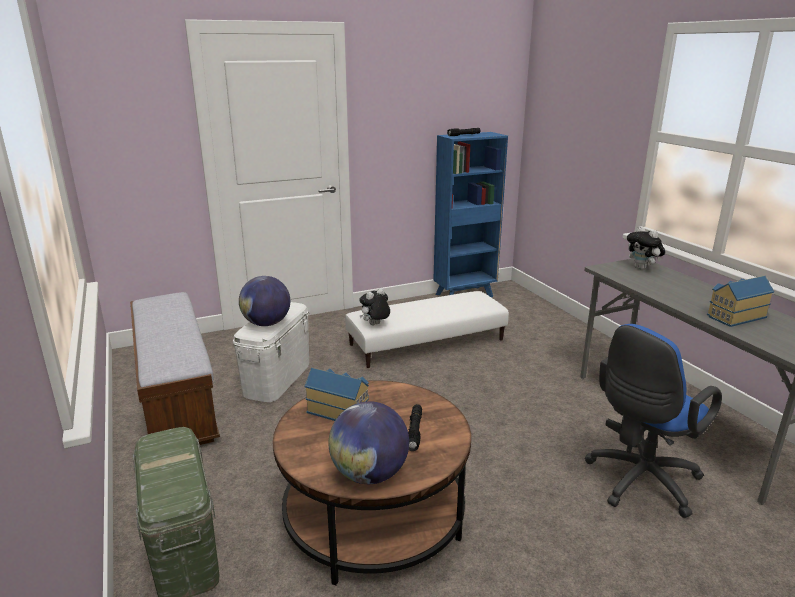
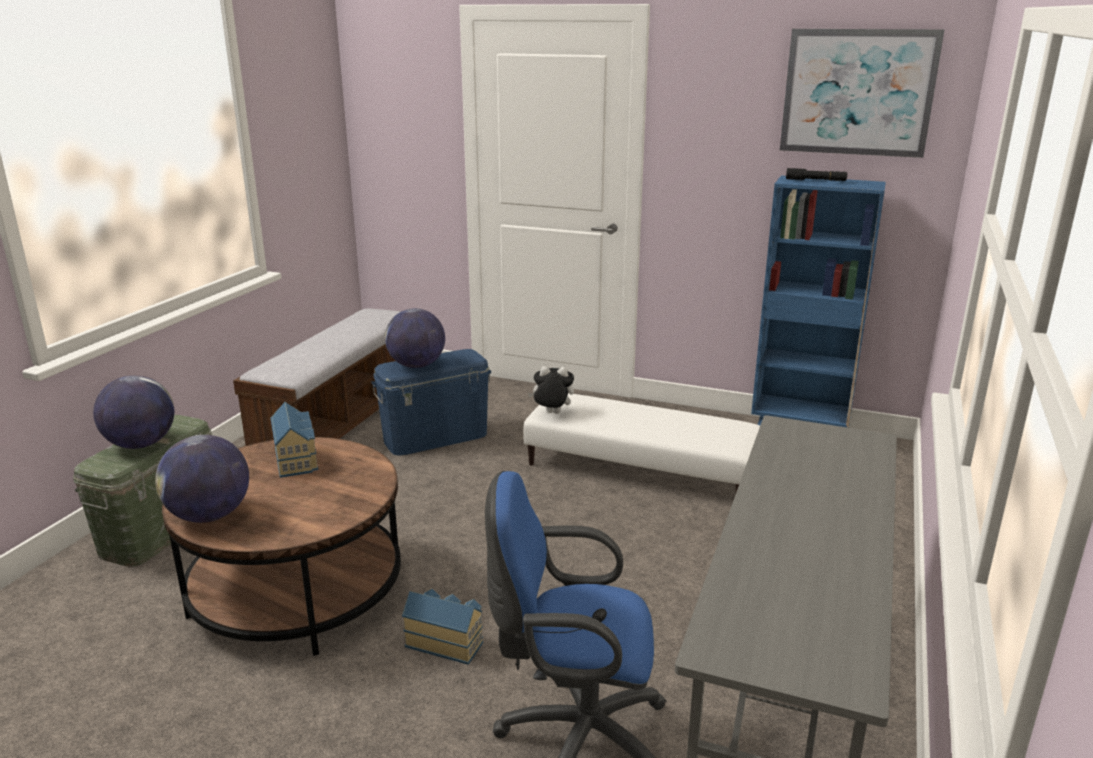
camera: 45 degrees right, 0 degrees up
white storage box [233,302,309,402] -> blue storage box [371,349,491,456]
black flashlight [408,404,422,451] -> none
plush toy [627,226,665,270] -> none
toy house [707,276,774,327] -> toy house moved to [402,589,483,665]
none -> globe [93,375,174,449]
none -> picture [780,29,944,158]

